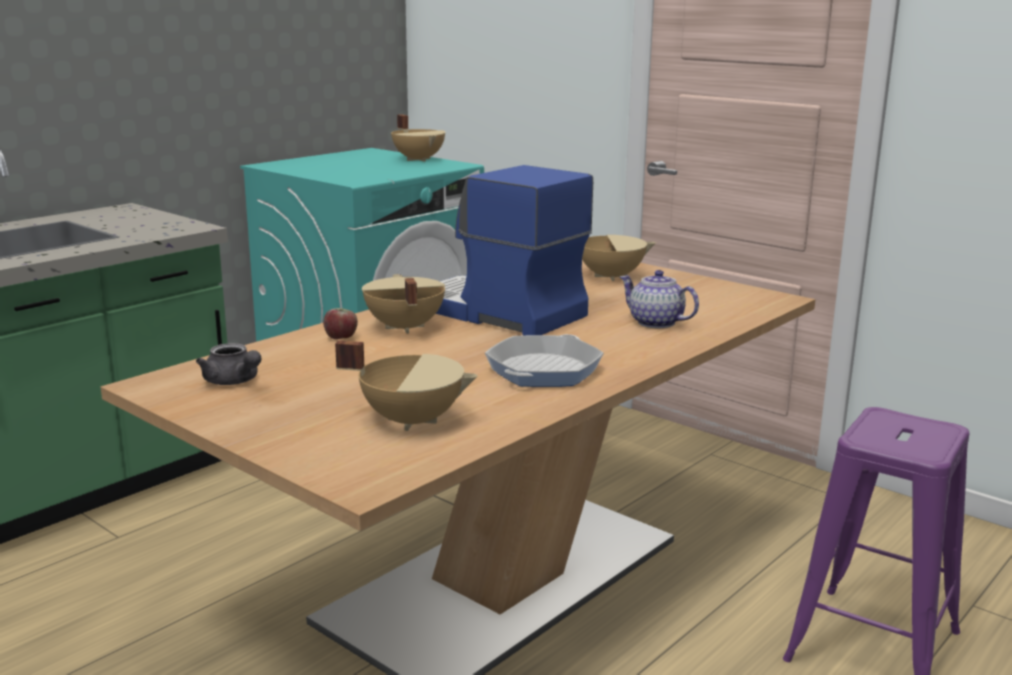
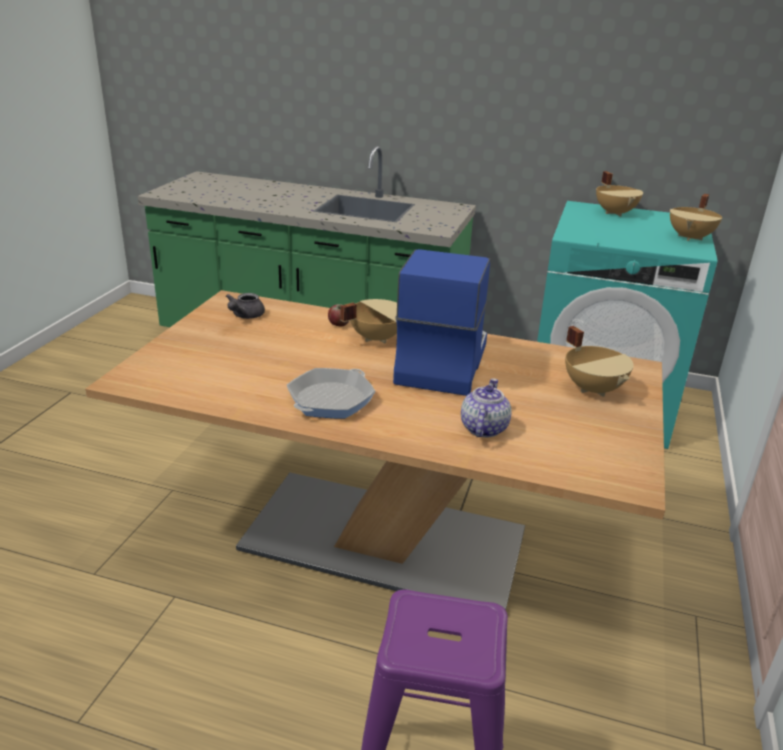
camera: 65 degrees right, 10 degrees up
beige cooking pot [335,340,478,431] -> beige cooking pot moved to [596,171,643,216]
frying pan [485,334,604,387] -> frying pan turned 60 degrees counterclockwise [287,368,375,418]

